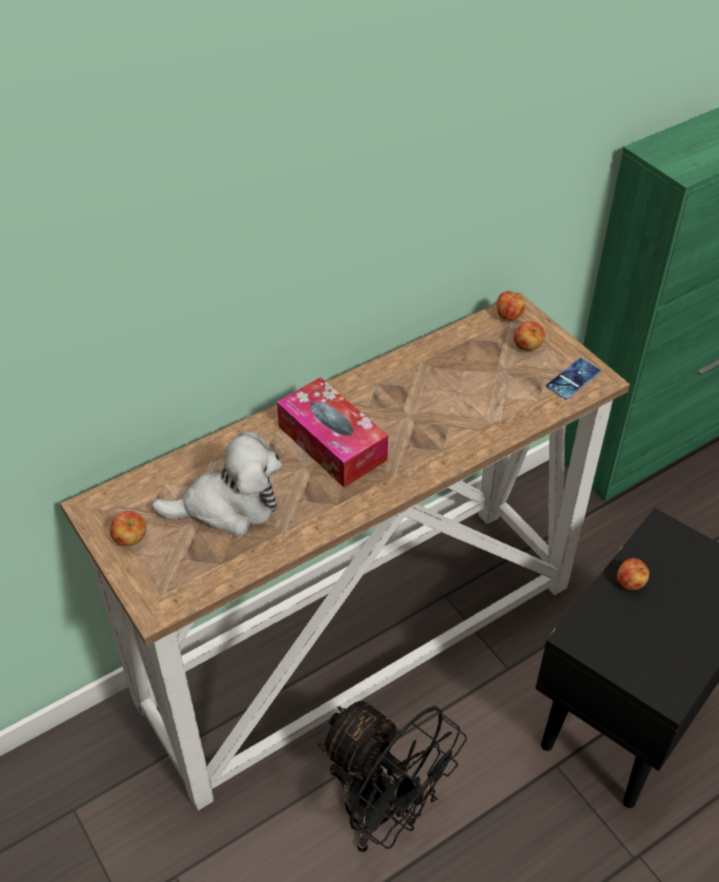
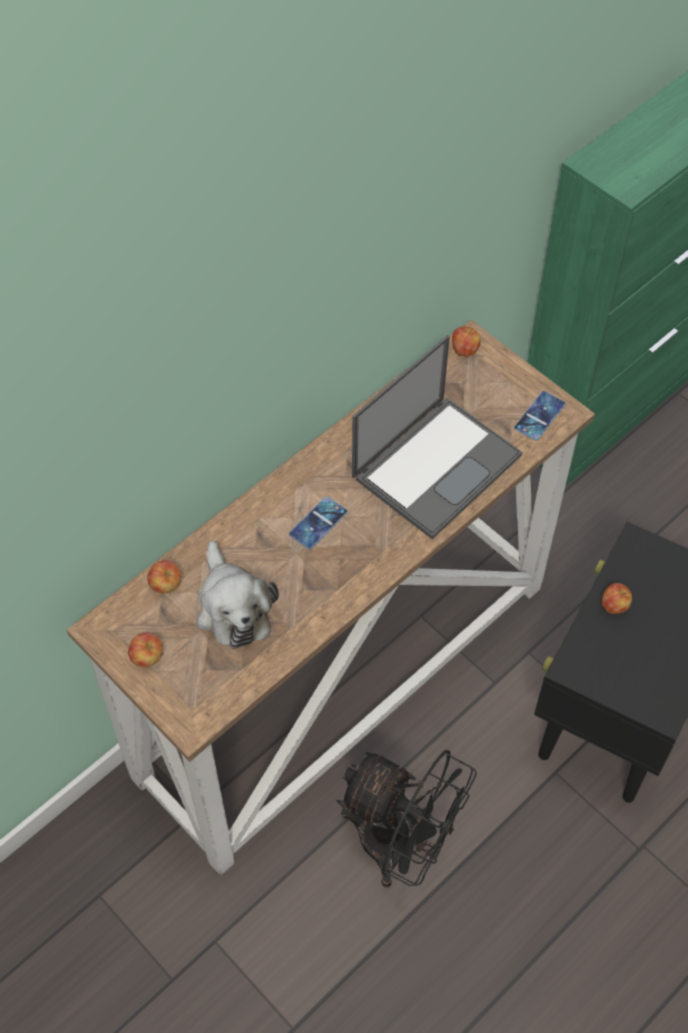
camera: 10 degrees left, 10 degrees up
plush toy [152,432,282,536] -> plush toy turned 90 degrees clockwise [197,541,279,649]
tissue box [277,377,388,487] -> phone [289,497,347,549]
apple [514,321,545,351] -> apple moved to [147,561,181,594]
none -> laptop [352,335,522,539]

